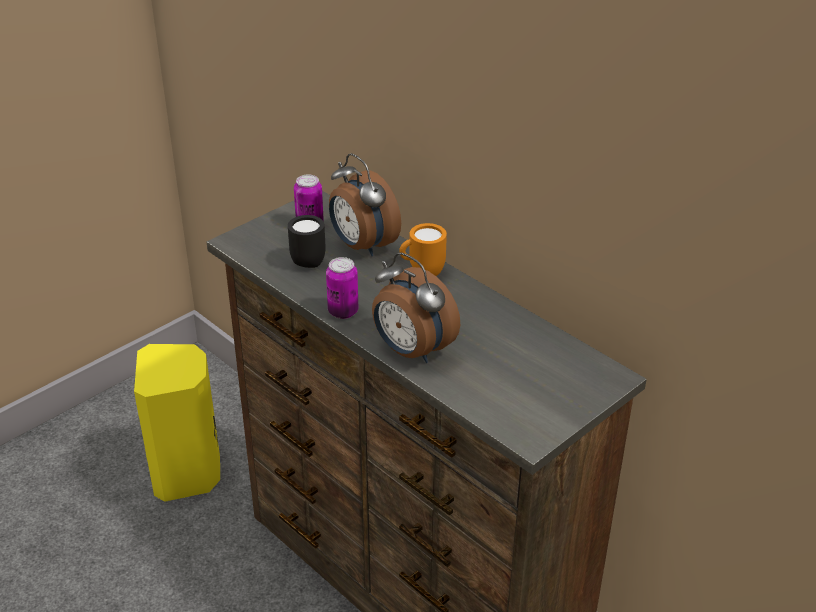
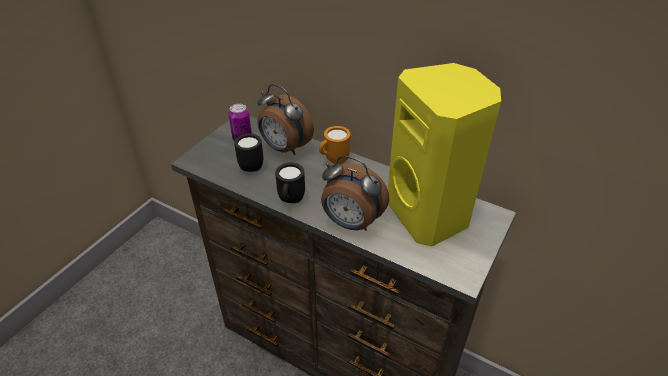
camera: 15 degrees left, 5 degrees up
yellow speaker [134,344,220,502] -> yellow speaker moved to [388,63,501,246]
can [326,257,358,319] -> black mug [275,163,305,203]

